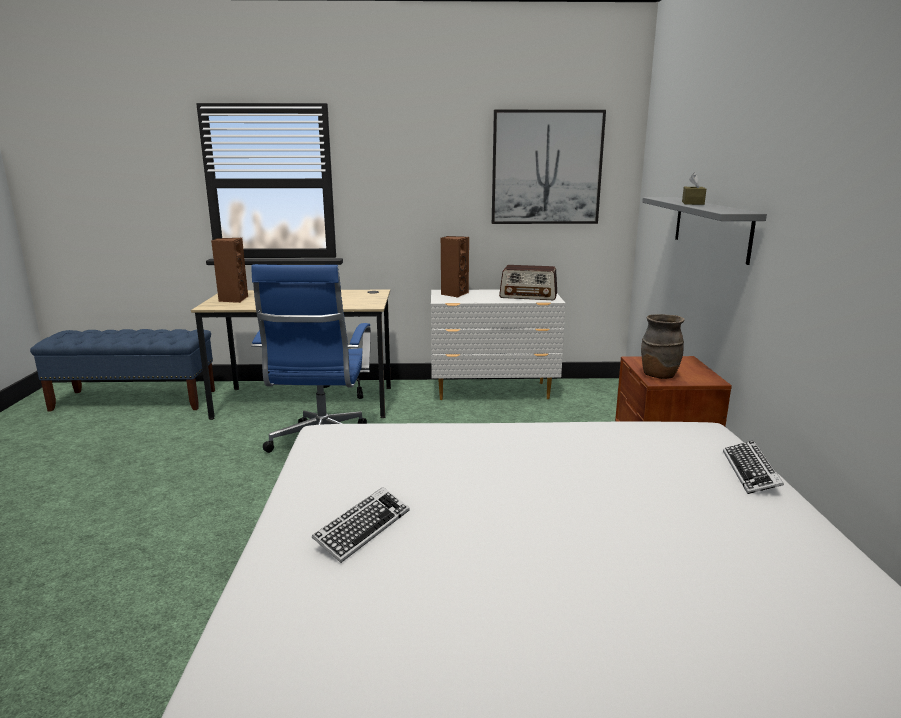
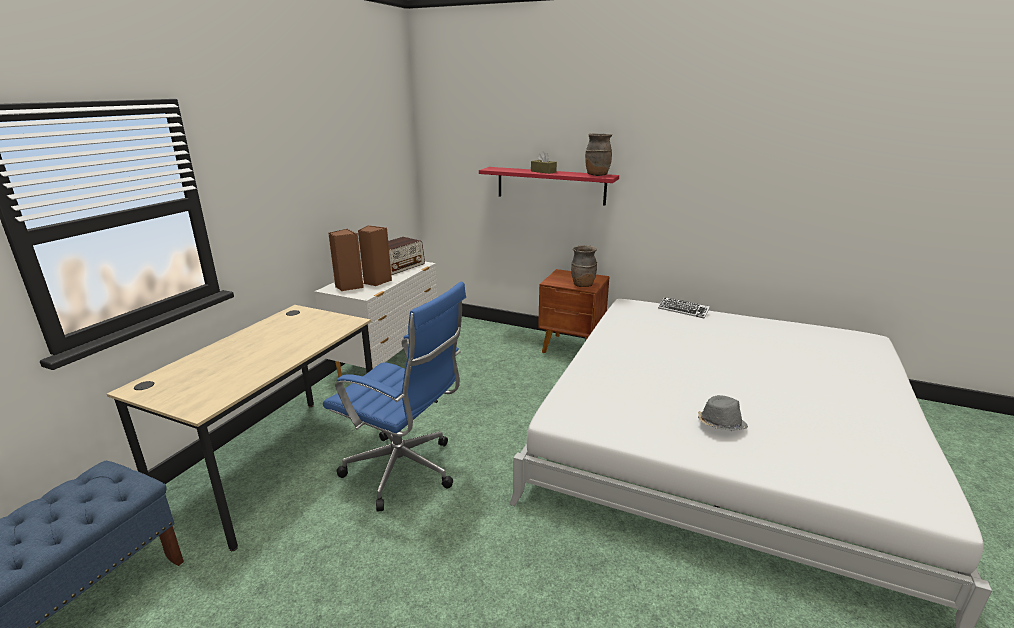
camera: 65 degrees left, 5 degrees up
brown speaker [211,238,248,303] -> brown speaker moved to [358,225,392,286]
keyboard [312,487,409,563] -> grey hat [698,395,748,431]
picture [492,110,606,224] -> none
grey shelf [642,197,767,265] -> red shelf [479,167,619,206]
none -> brown vase [585,134,612,176]

